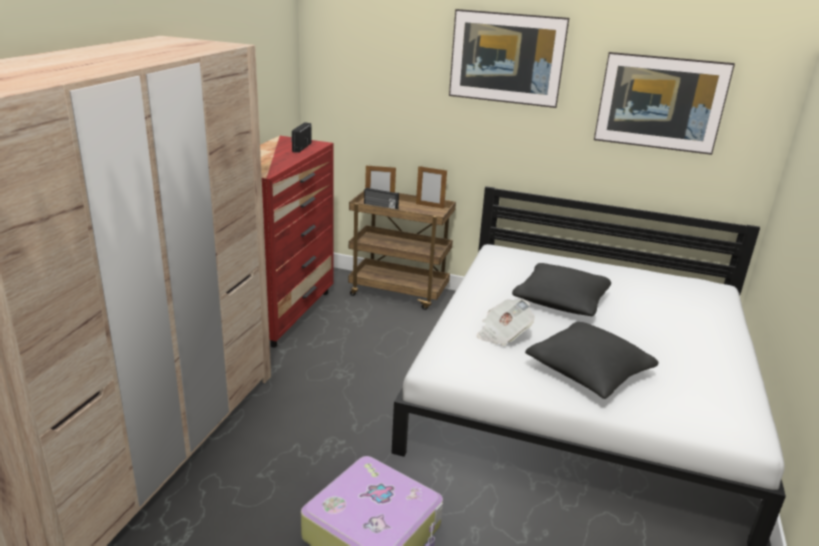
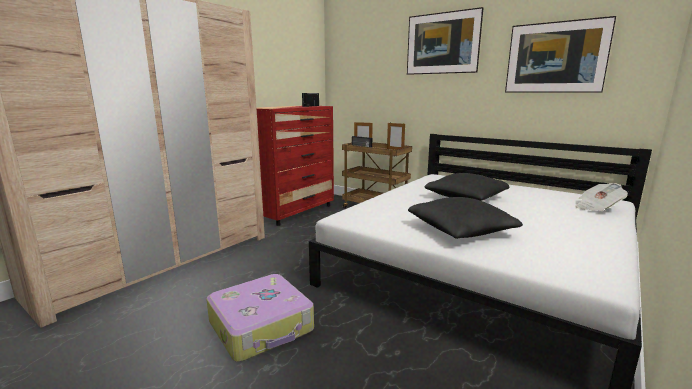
camera: 20 degrees right, 10 degrees down
newspaper [477,299,535,346] -> newspaper moved to [575,183,628,211]

